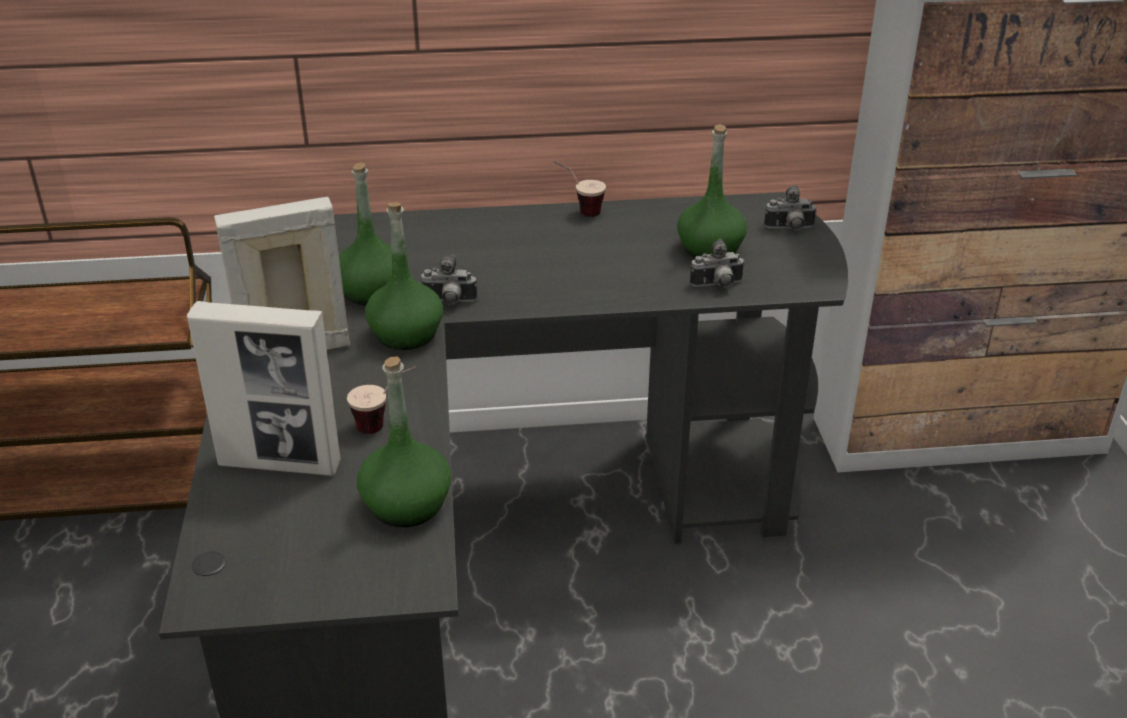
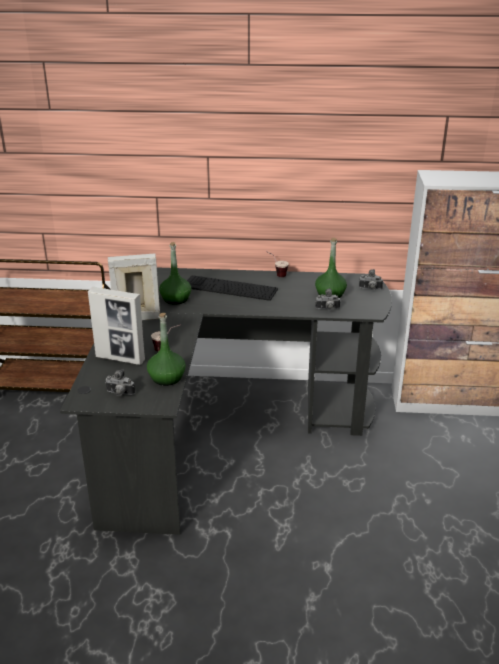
camera: 10 degrees right, 5 degrees down
green bottle [365,202,443,350] -> none
camera [420,255,477,305] -> camera moved to [105,369,135,396]
none -> keyboard [187,275,278,301]

